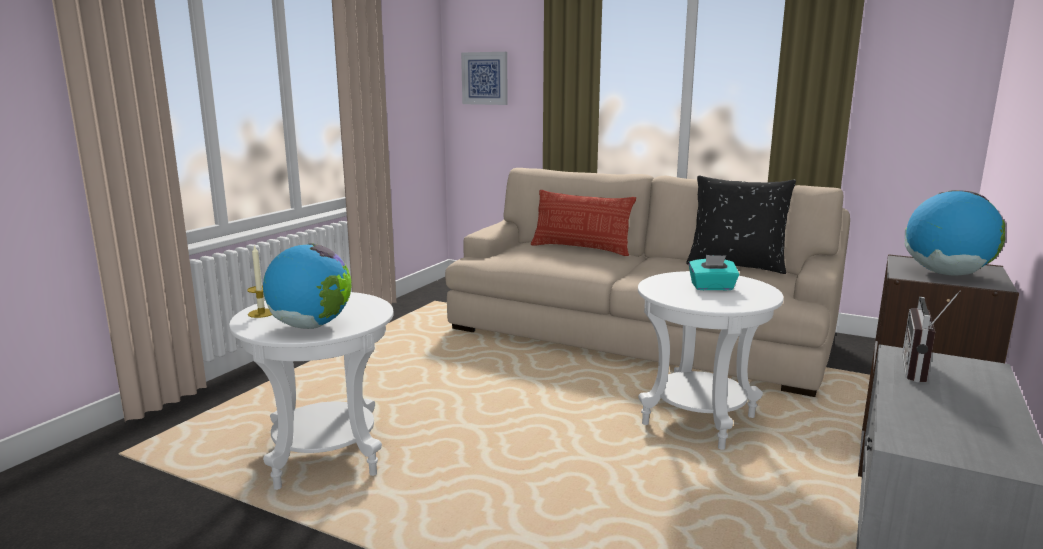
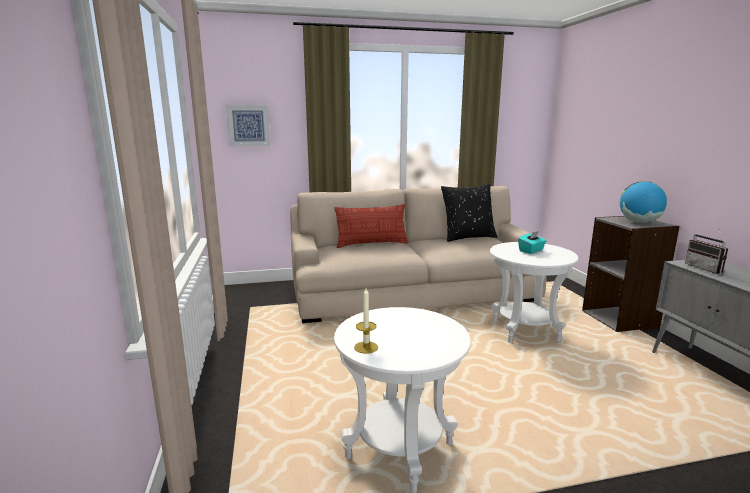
camera: 40 degrees left, 0 degrees up
globe [263,244,351,329] -> none

